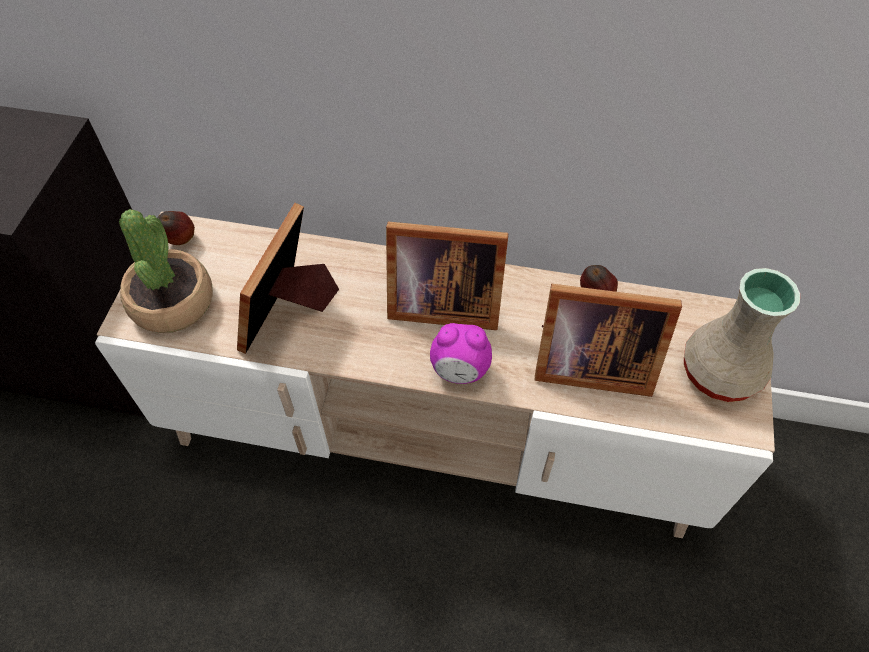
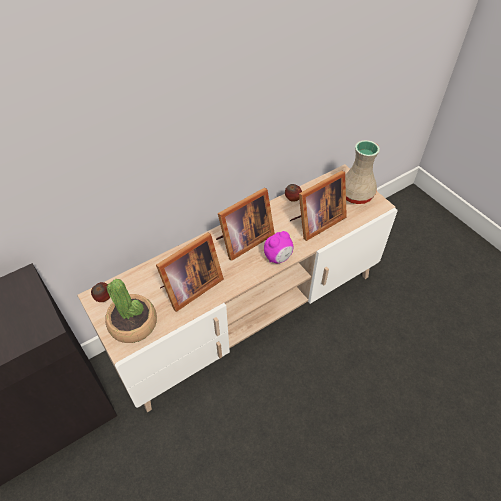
camera: 45 degrees left, 5 degrees down
picture frame [237,203,339,354] -> picture frame turned 105 degrees counterclockwise [156,232,224,312]

